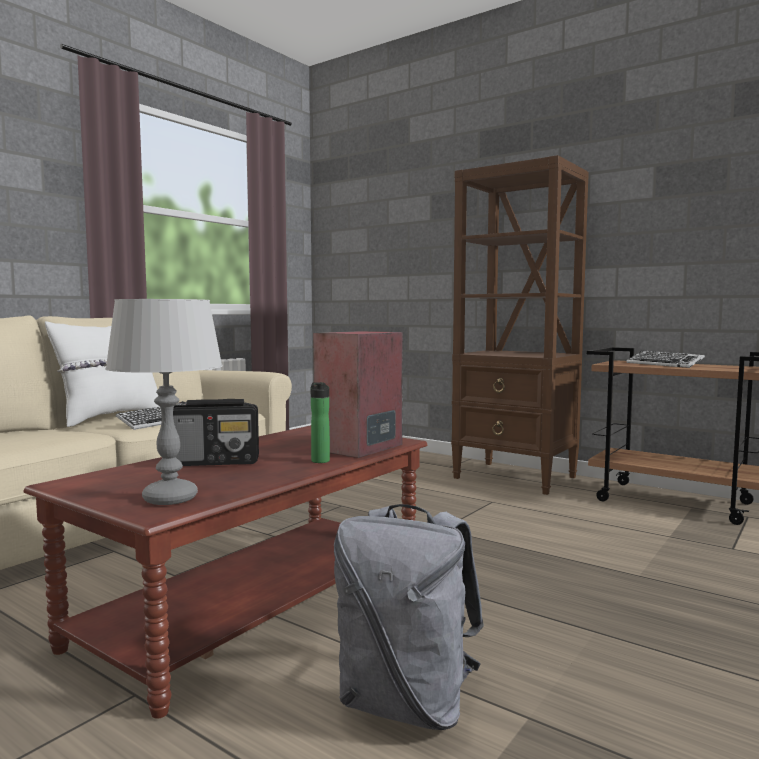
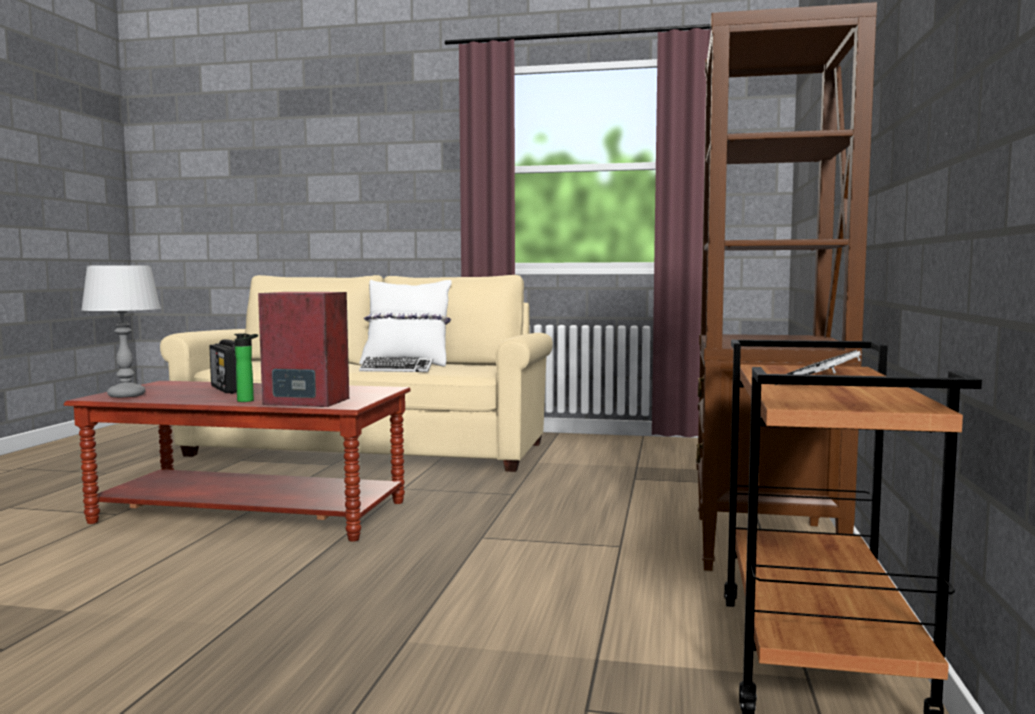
camera: 65 degrees right, 0 degrees up
grey backpack [334,504,484,730] -> none

